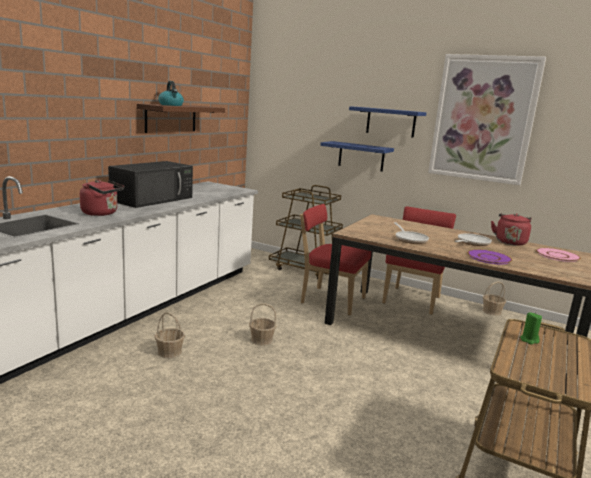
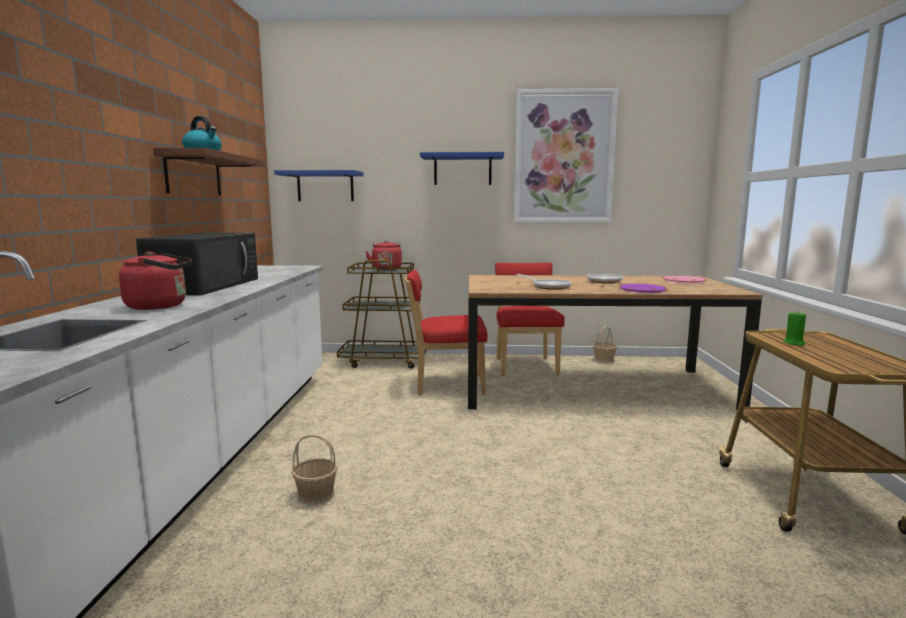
camera: 25 degrees left, 5 degrees down
basket [249,303,276,345] -> none
blue shelf [320,141,394,172] -> blue shelf moved to [274,170,363,201]
red kettle [491,213,531,246] -> red kettle moved to [365,240,402,270]

